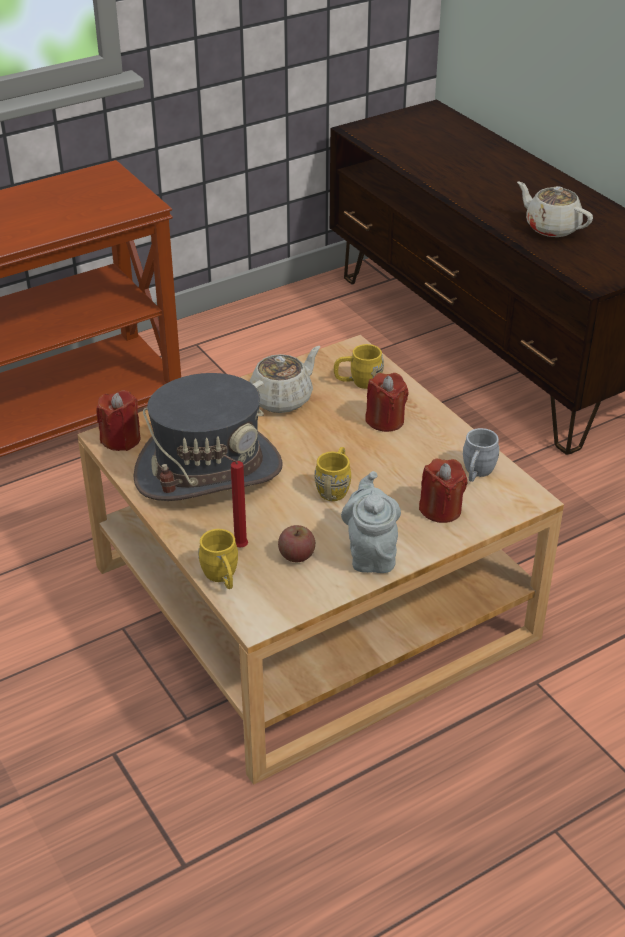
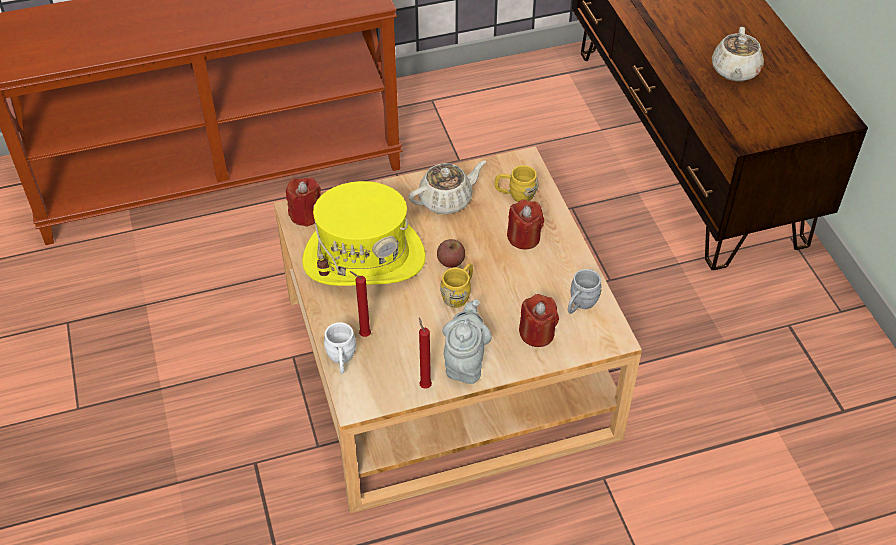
camera: 15 degrees right, 10 degrees up
grey hat [133,373,283,501] -> yellow hat [302,181,426,286]
yellow mug [198,529,238,589] -> white mug [324,322,356,373]
apple [278,525,315,562] -> apple moved to [437,239,465,268]
beige teapot [517,181,593,237] -> beige teapot turned 135 degrees counterclockwise [712,27,764,81]
none -> red candle [419,318,432,389]

